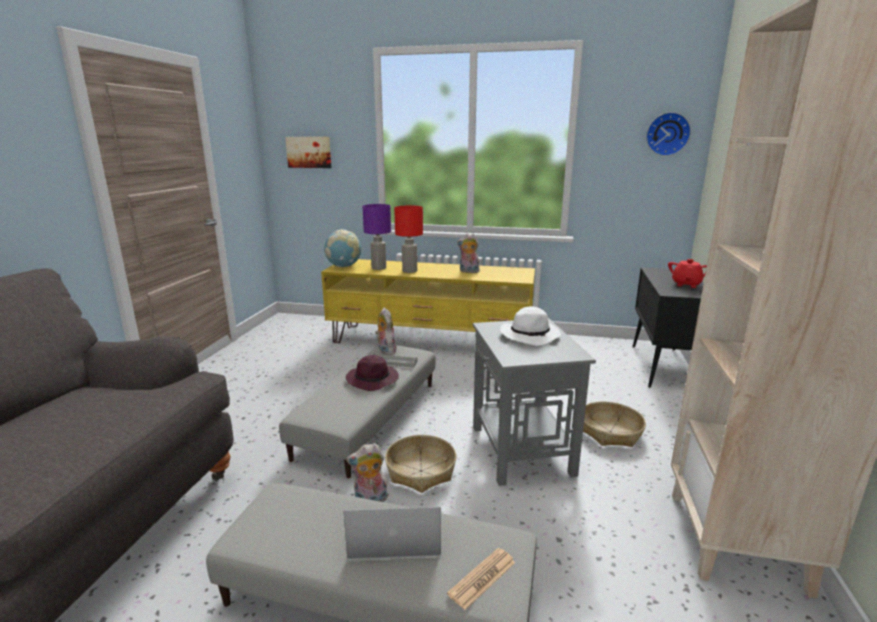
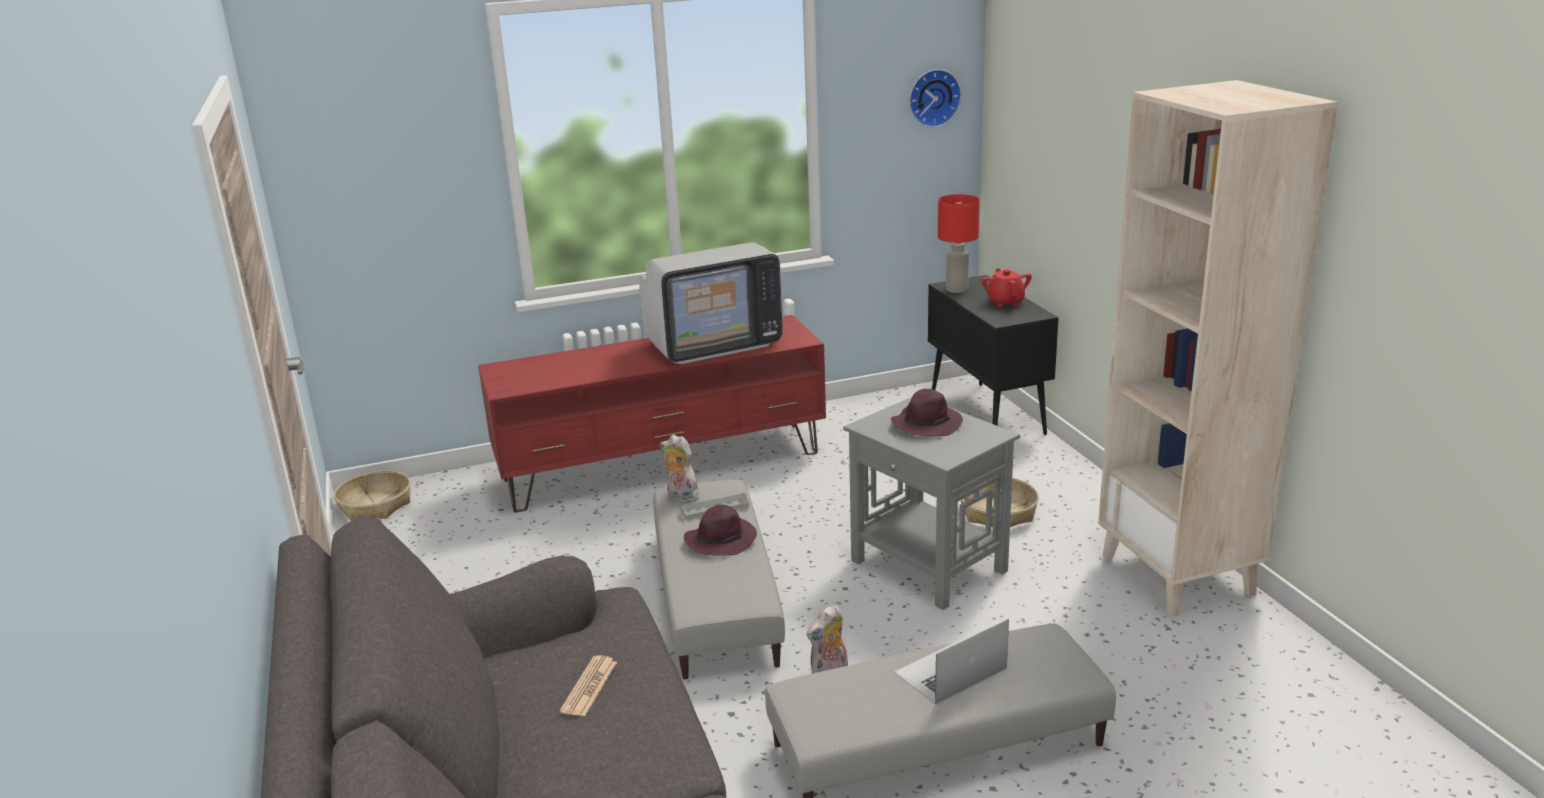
camera: 30 degrees left, 5 degrees up
picture [285,137,331,168] -> none
yellow tv stand [321,259,535,343] -> red tv stand [478,315,826,513]
globe [324,230,361,267] -> none
purple table lamp [362,204,391,270] -> none
basket [385,435,456,493] -> basket moved to [334,471,411,521]
red table lamp [394,206,423,273] -> red table lamp moved to [938,194,980,293]
newspaper [447,548,516,610] -> newspaper moved to [560,656,617,716]
plush toy [457,233,480,273] -> television [639,243,783,364]
white hat [500,306,561,346] -> purple hat [891,389,963,436]

